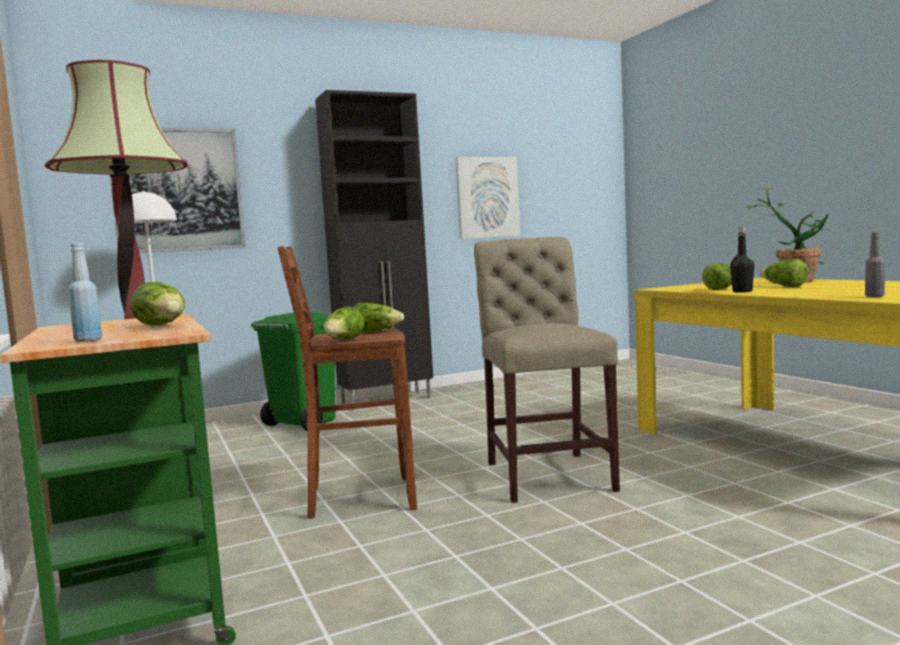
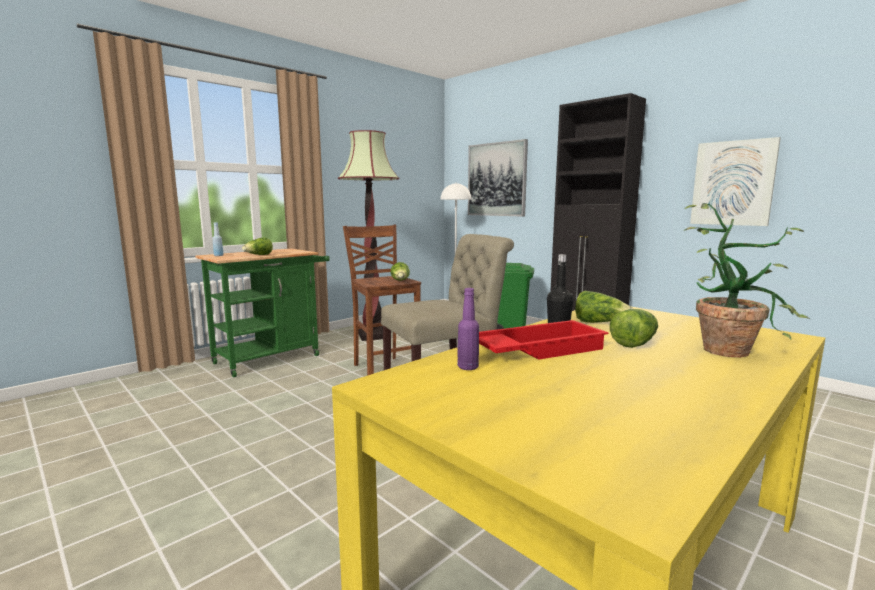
camera: 70 degrees right, 5 degrees up
lettuce [323,307,364,340] -> none
grey bottle [865,232,885,297] -> purple bottle [457,288,479,370]
none -> red tray [479,320,608,360]

